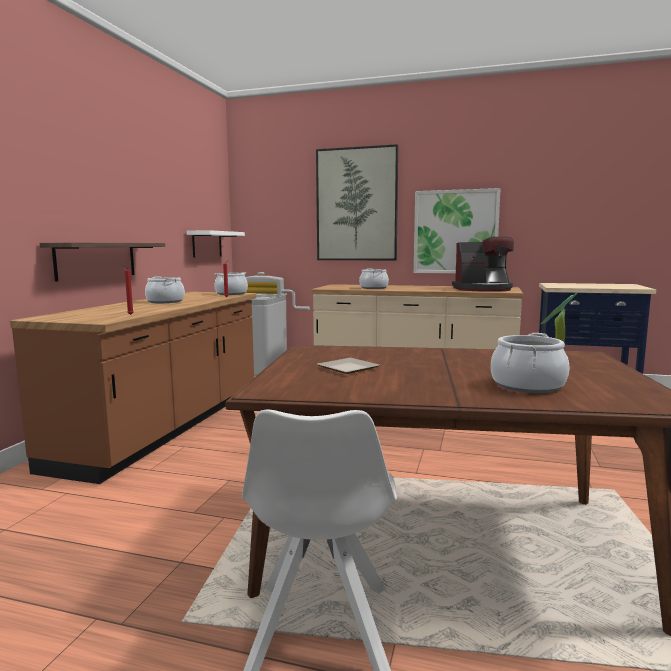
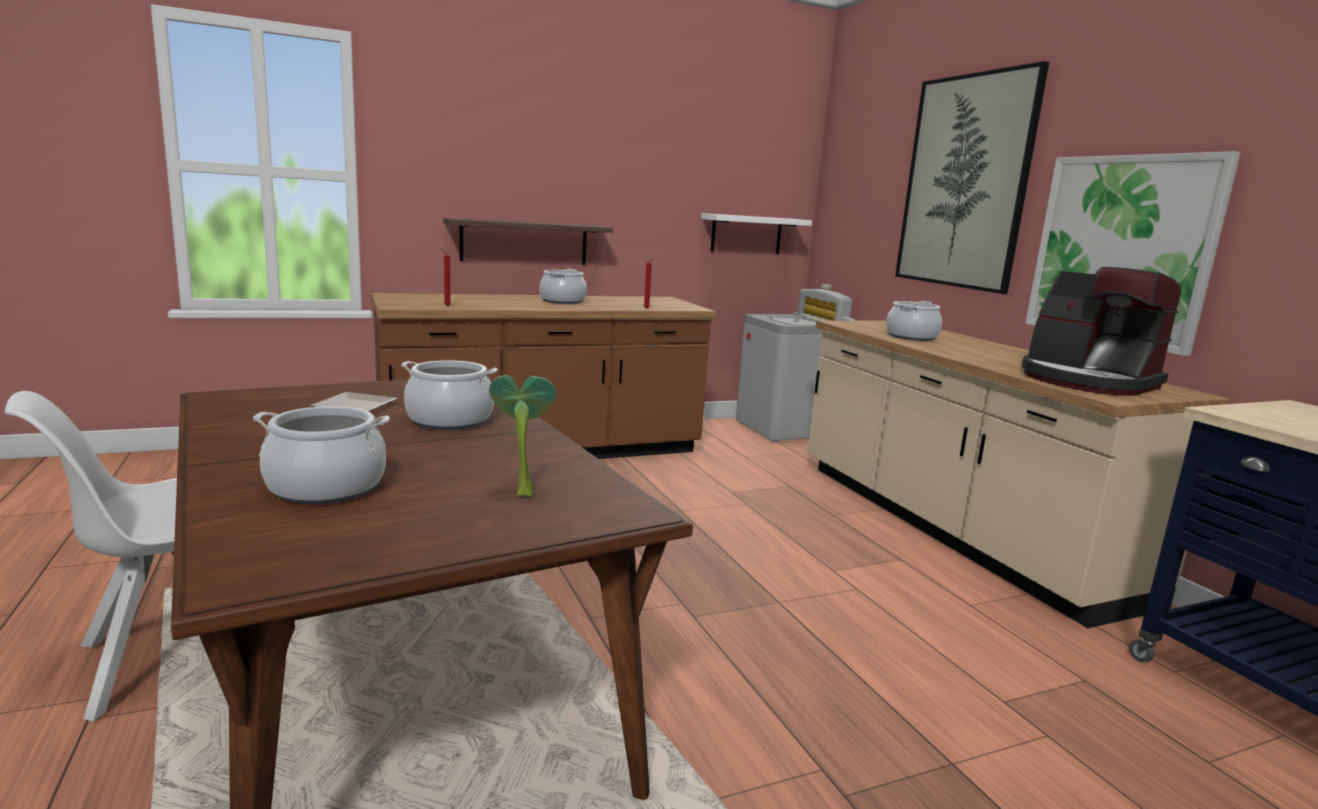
camera: 50 degrees right, 5 degrees up
cooking pot [214,272,248,295] -> cooking pot moved to [401,360,498,430]

